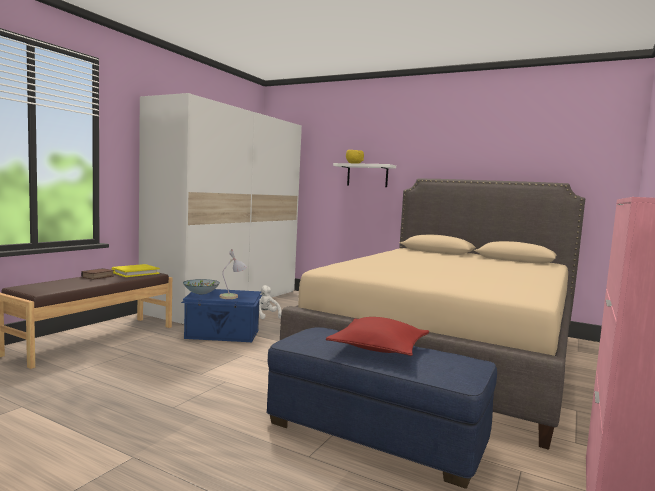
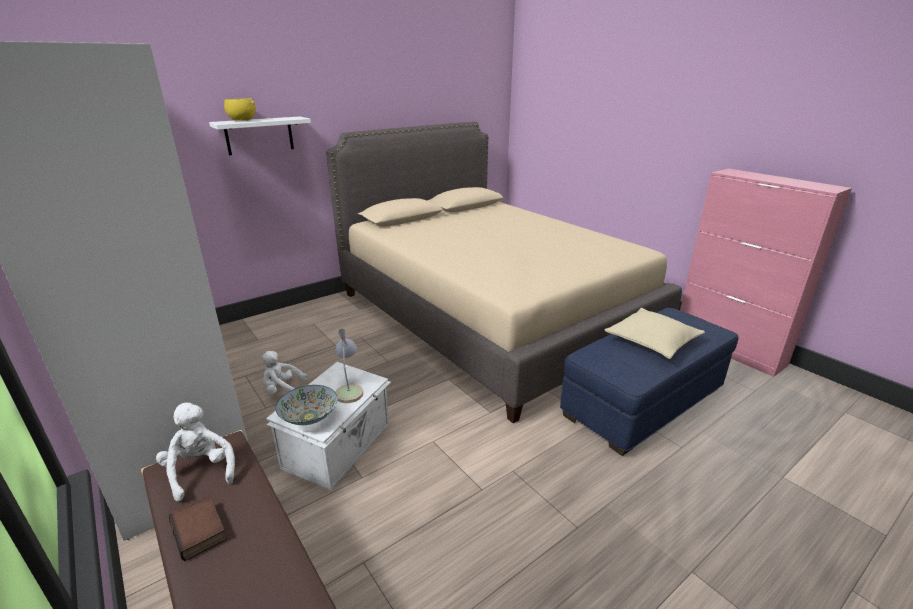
camera: 65 degrees left, 20 degrees up
yellow book [111,264,160,277] -> white plush toy [156,403,235,501]
blue storage box [181,289,262,342] -> white storage box [266,362,391,490]
red pillow [326,317,429,356] -> beige pillow [604,308,705,359]

